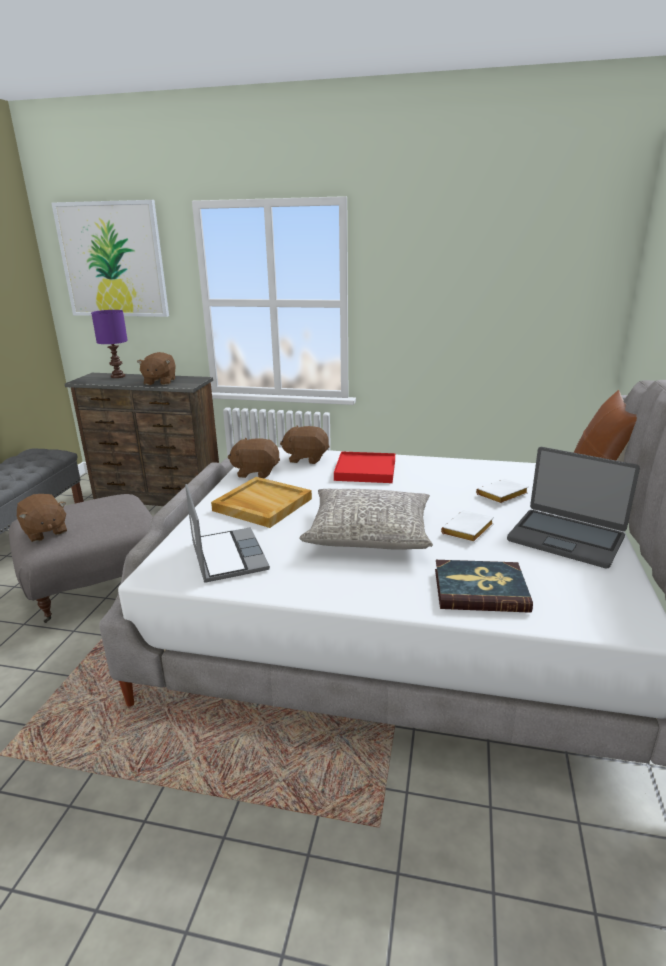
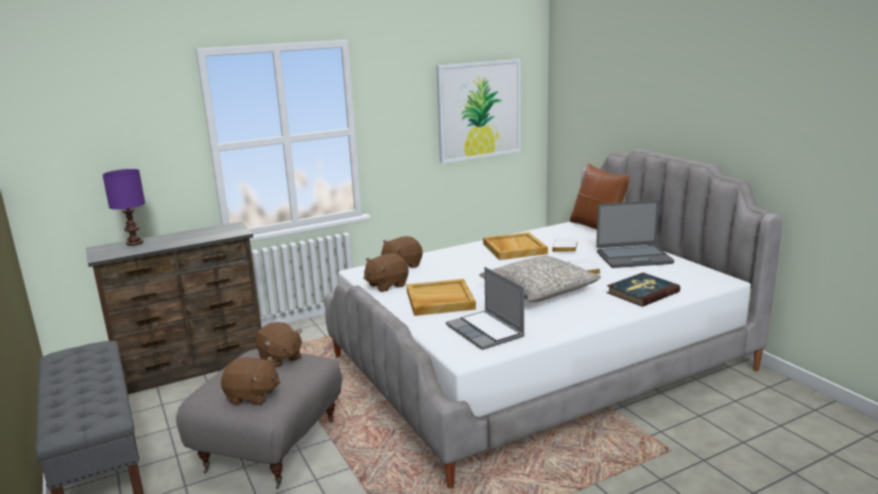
camera: 40 degrees left, 5 degrees down
picture [51,200,169,317] -> picture moved to [436,59,521,164]
brown plush toy [137,352,176,385] -> brown plush toy moved to [255,322,302,368]
laptop [185,484,270,583] -> laptop turned 150 degrees counterclockwise [446,267,525,350]
red tray [334,451,395,483] -> none
none -> beige tray [483,232,548,260]

